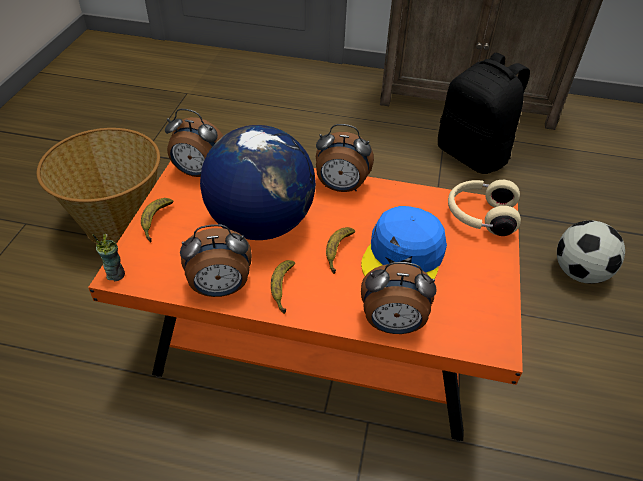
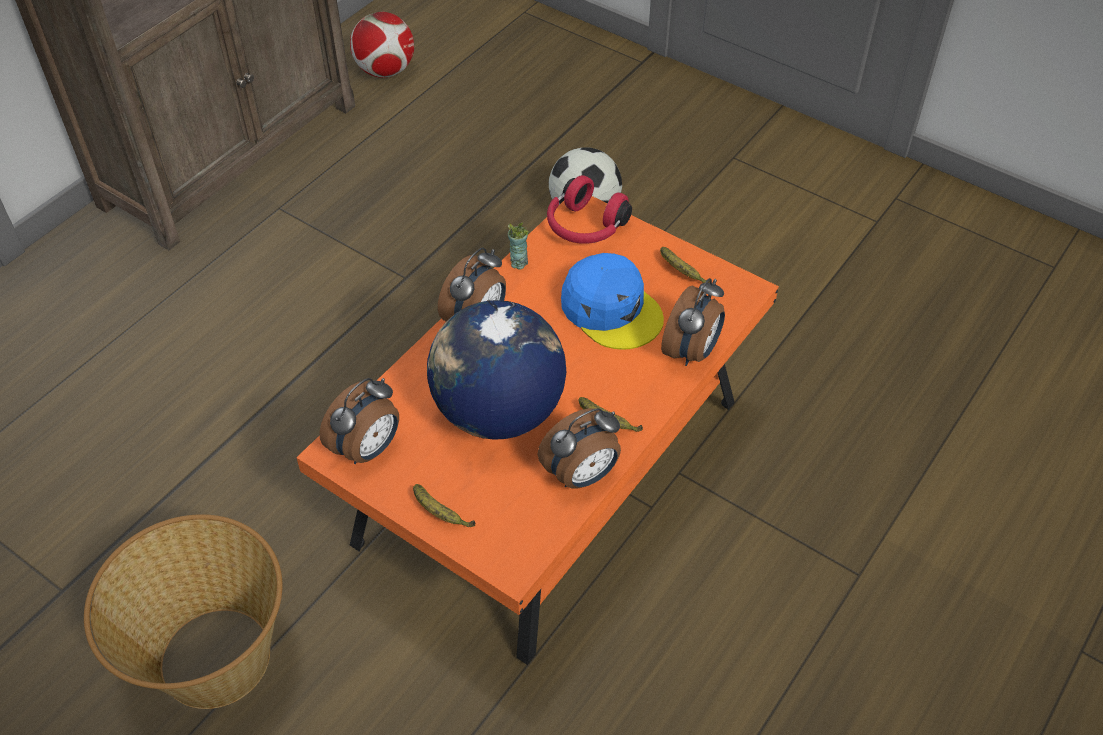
camera: 65 degrees left, 5 degrees up
cup [92,234,125,281] -> cup moved to [508,222,529,269]
alarm clock [180,224,252,297] -> alarm clock turned 45 degrees clockwise [537,408,621,489]
banana [326,227,355,274] -> banana moved to [660,247,710,283]
black backpack [438,53,530,174] -> none
beige headphones [448,180,521,236] -> red headphones [547,175,632,244]
none -> football [350,12,414,78]

